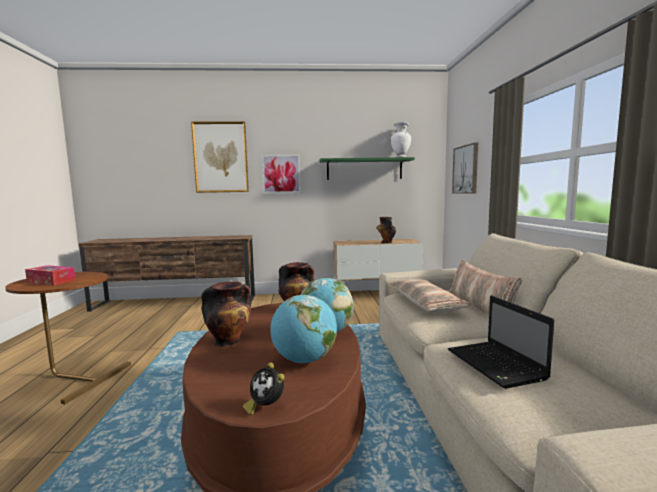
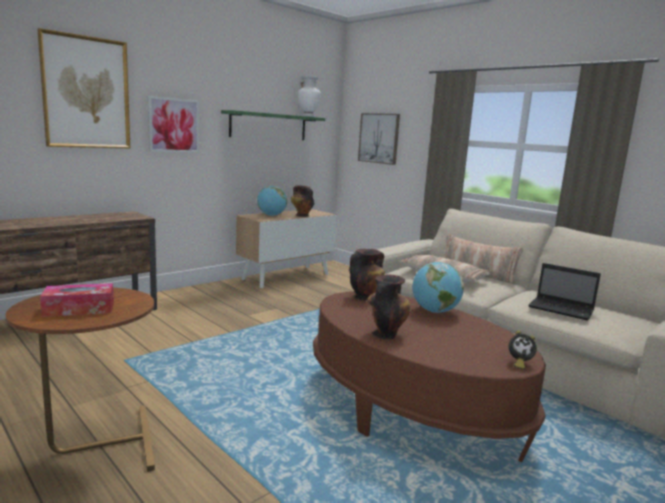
camera: 40 degrees left, 5 degrees up
globe [270,295,337,363] -> globe moved to [257,186,287,216]

